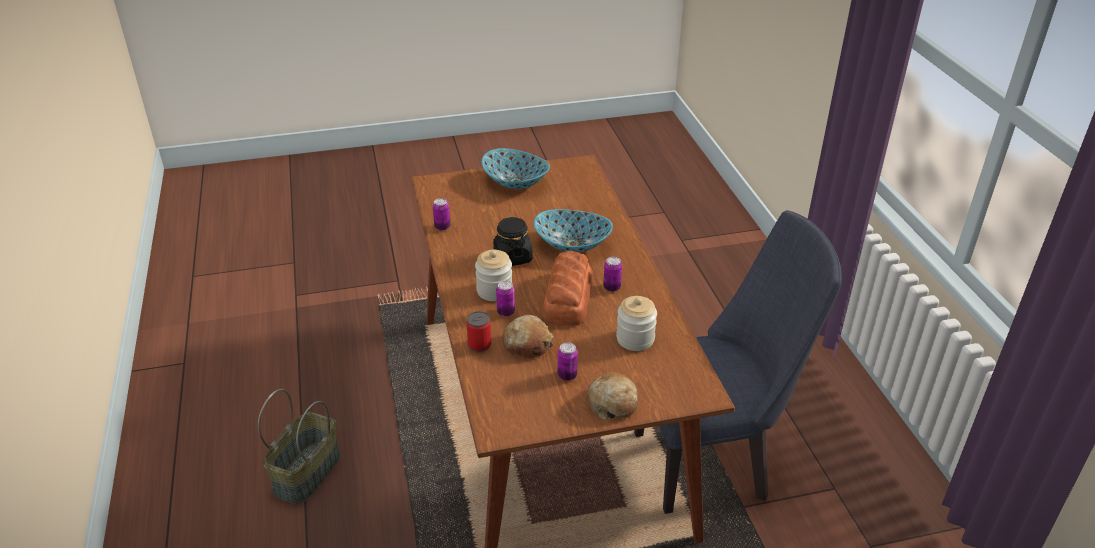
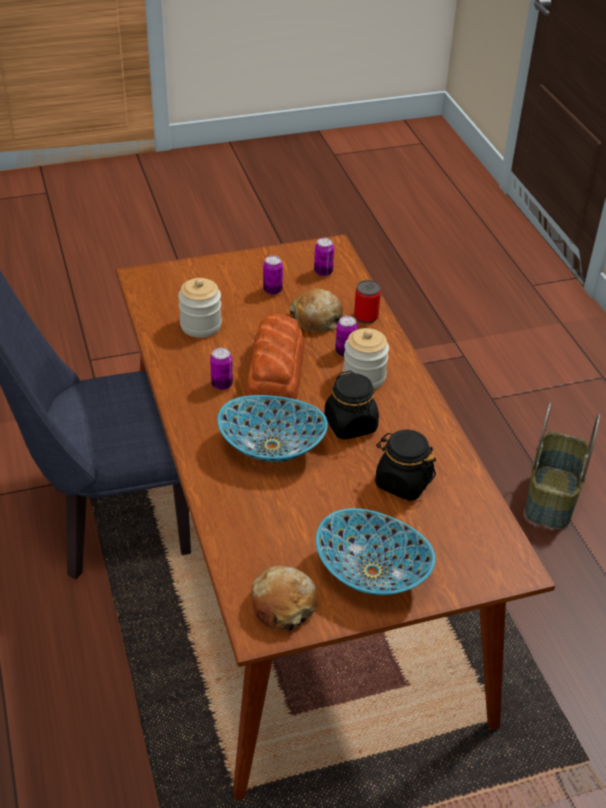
camera: 175 degrees right, 5 degrees up
can [433,198,451,231] -> can moved to [314,238,334,276]
bread [587,372,638,419] -> bread moved to [251,565,318,631]
none -> black jar [375,430,436,501]

